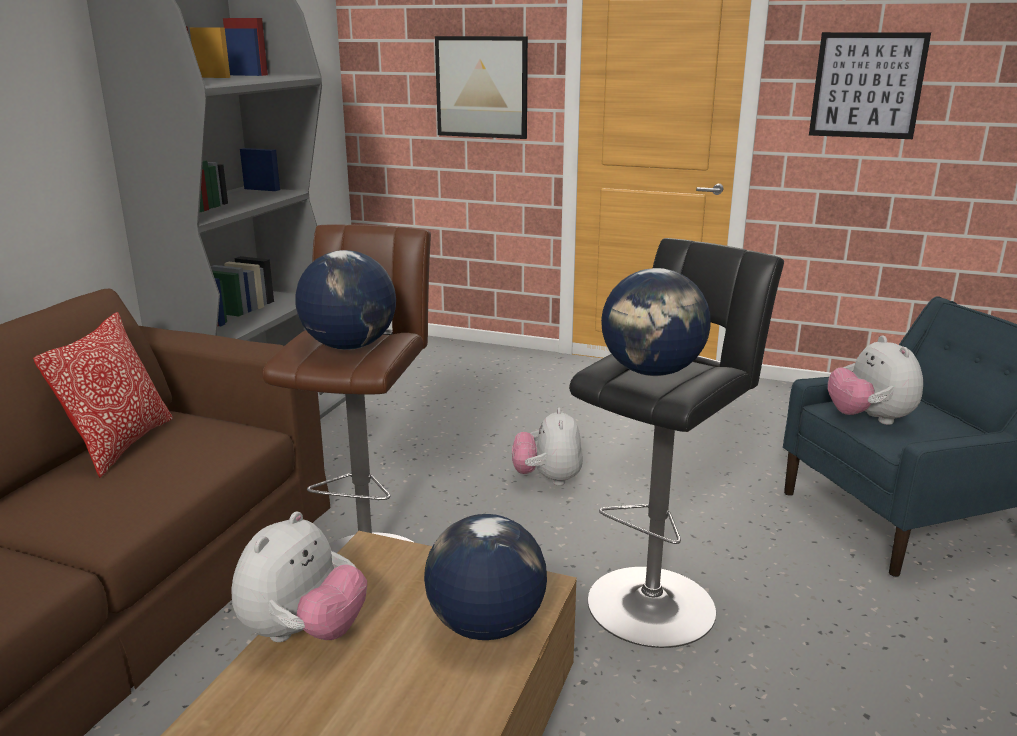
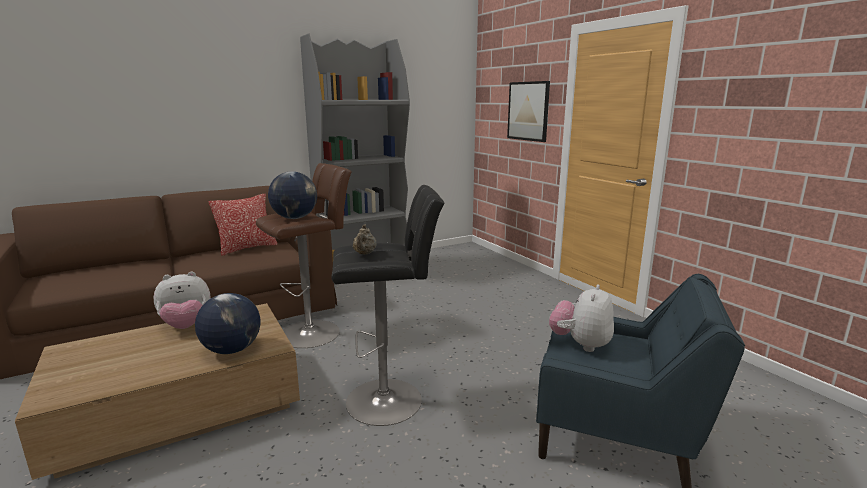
camera: 40 degrees right, 5 degrees down
plush toy [512,408,583,486] -> none
globe [601,268,711,376] -> beige teapot [353,224,376,255]
picture [809,32,931,139] -> none

